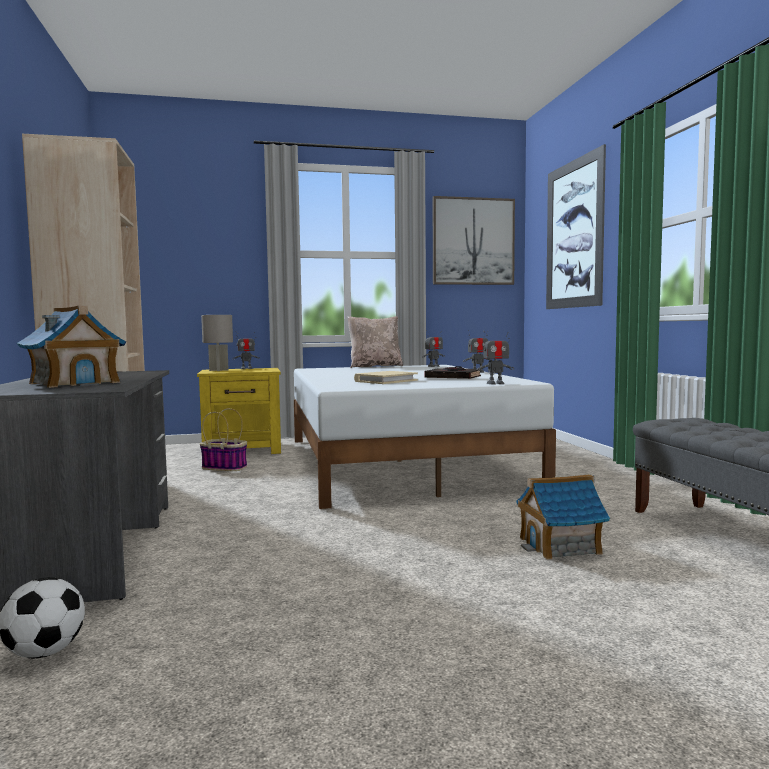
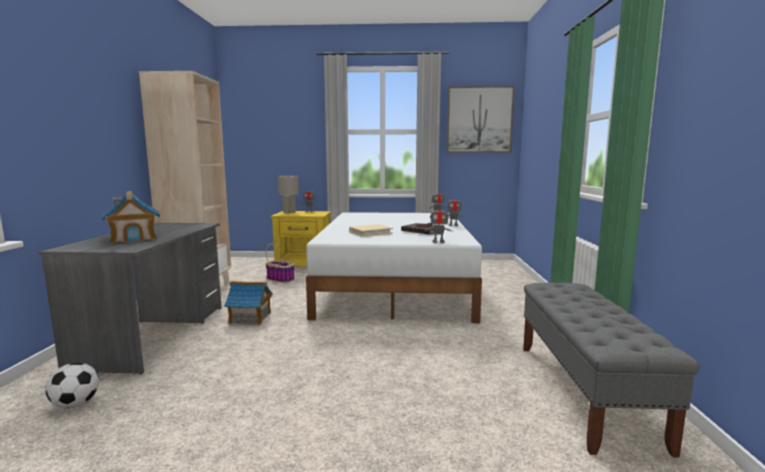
camera: 15 degrees right, 5 degrees up
beige pillow [347,316,403,368] -> none
toy house [516,474,610,560] -> toy house moved to [224,281,273,325]
picture [546,144,606,309] -> none

